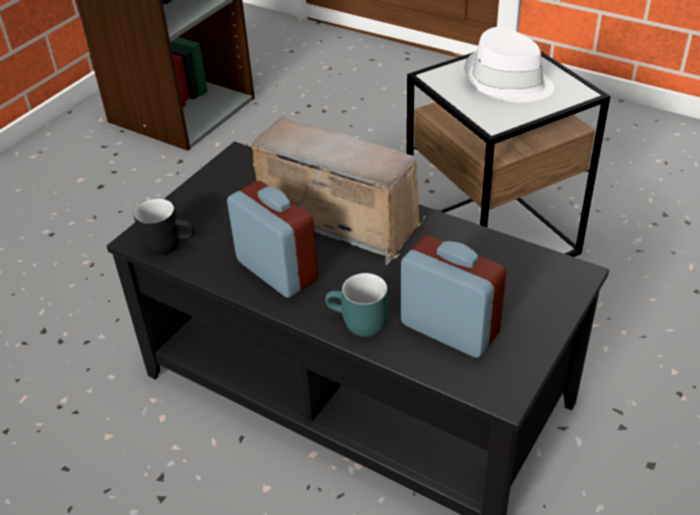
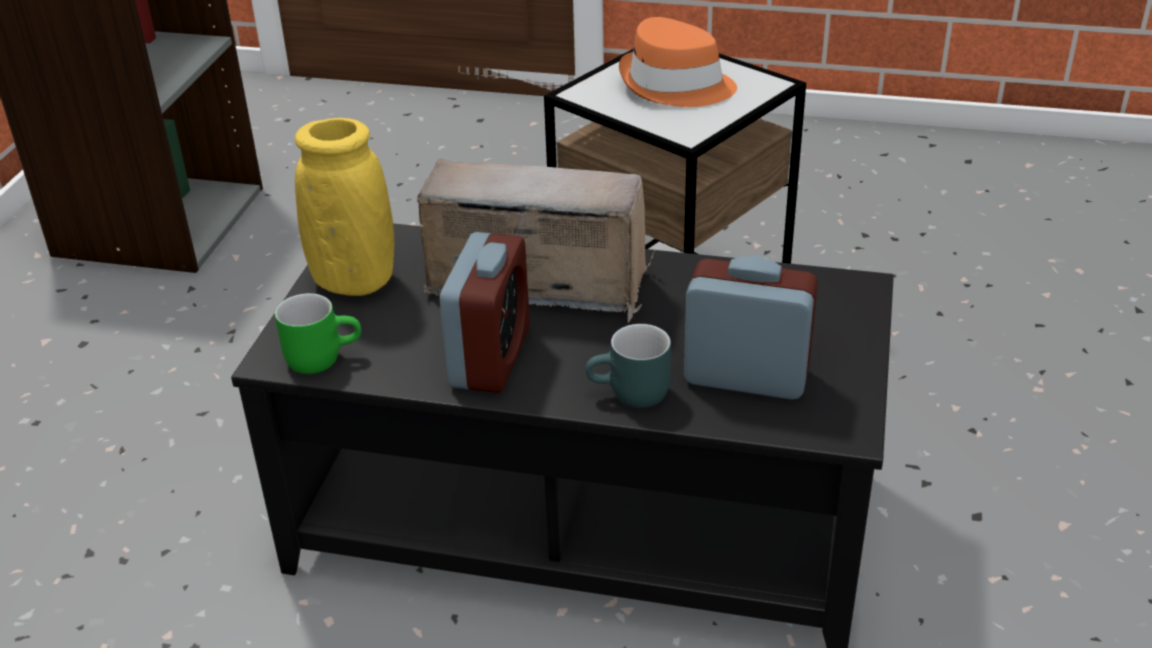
camera: 20 degrees left, 5 degrees down
black mug [133,199,195,256] -> green mug [275,293,361,374]
alarm clock [227,181,318,298] -> alarm clock turned 75 degrees clockwise [440,232,530,393]
white hat [464,27,554,102] -> orange hat [619,17,737,107]
none -> yellow vase [295,118,394,296]

